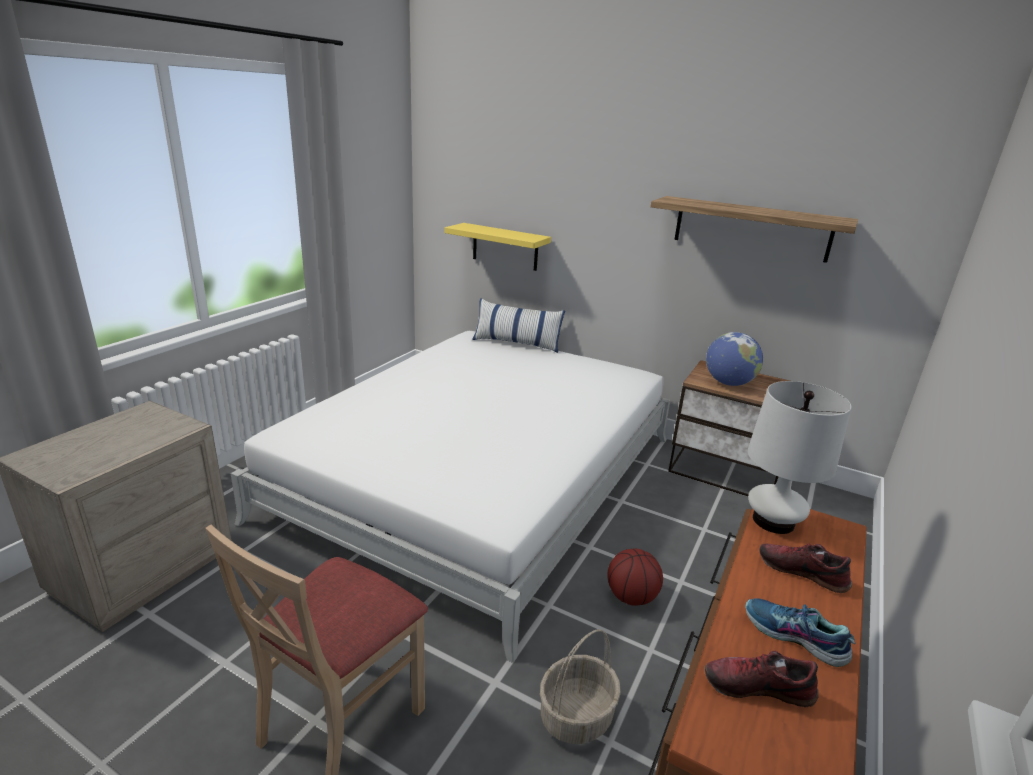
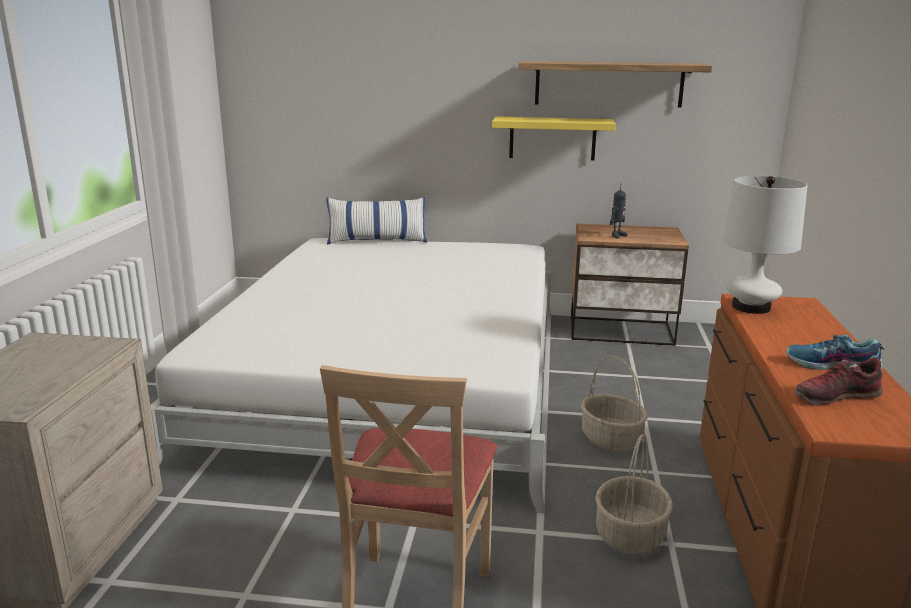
camera: 20 degrees left, 5 degrees down
yellow shelf [444,223,551,271] -> yellow shelf moved to [492,116,616,160]
basketball [607,549,663,606] -> basket [581,356,648,451]
globe [706,332,763,386] -> toy robot [610,188,628,238]
shoe [759,544,852,593] -> none

